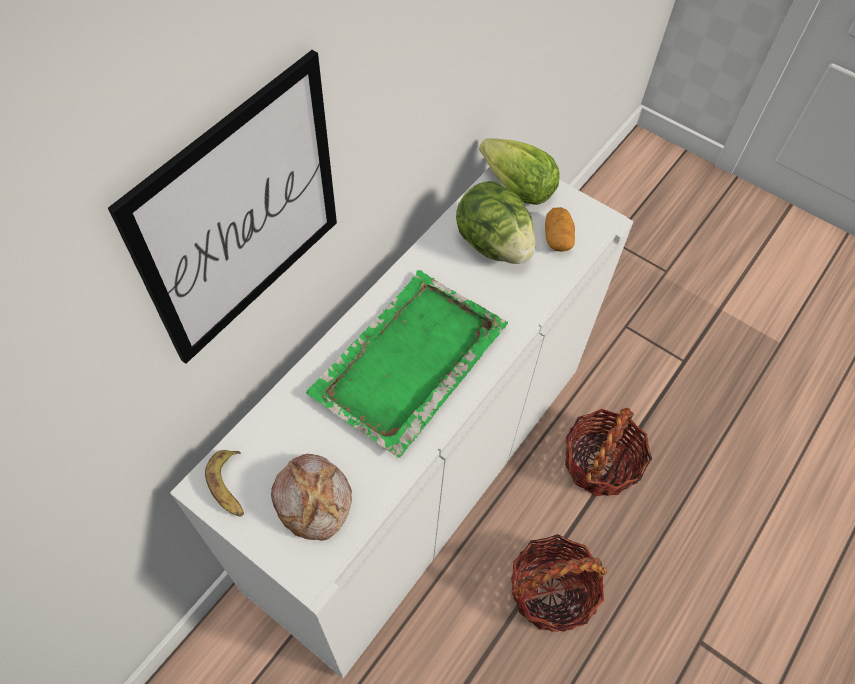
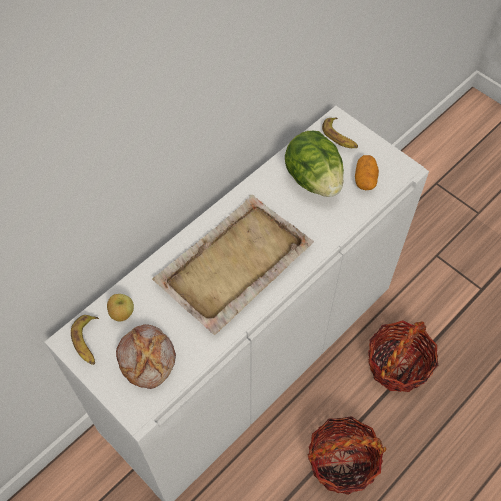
camera: 10 degrees right, 0 degrees up
picture [108,50,337,364] -> none
green tray [306,270,508,458] -> beige tray [152,195,314,335]
lettuce [479,138,559,205] -> banana [322,117,358,148]
none -> apple [107,294,134,321]

